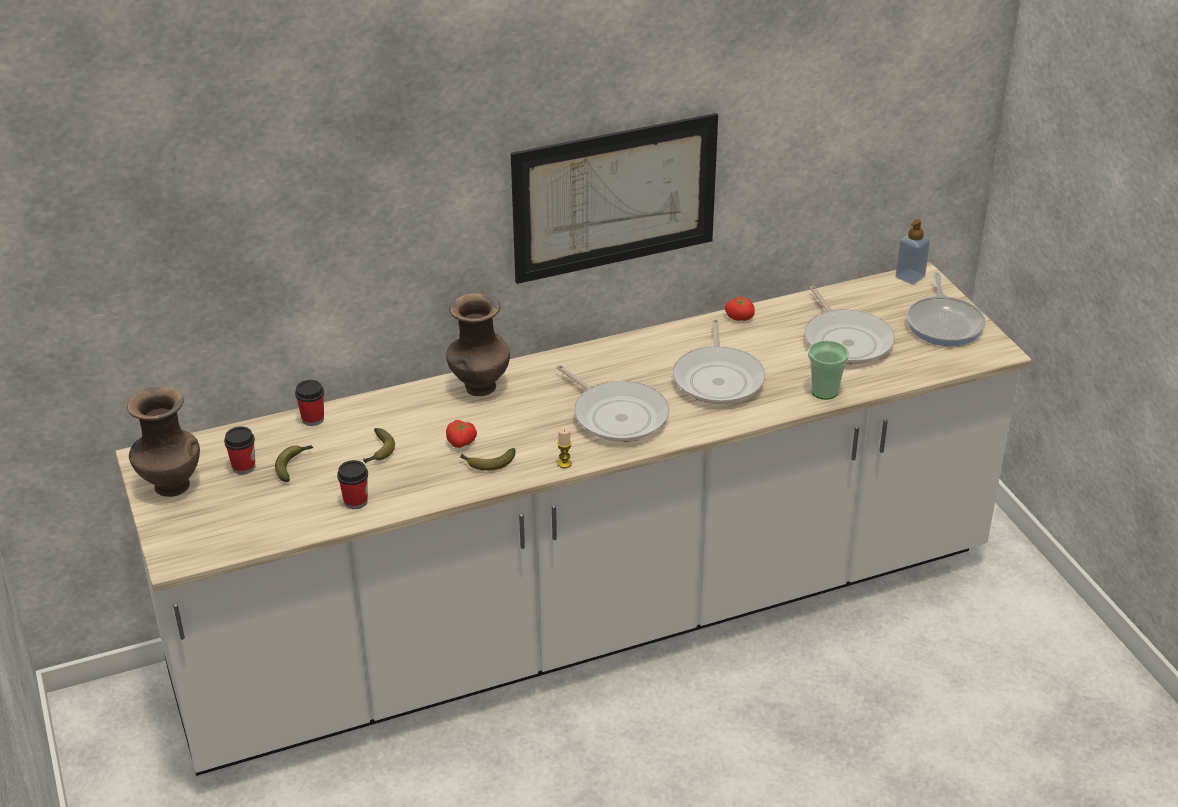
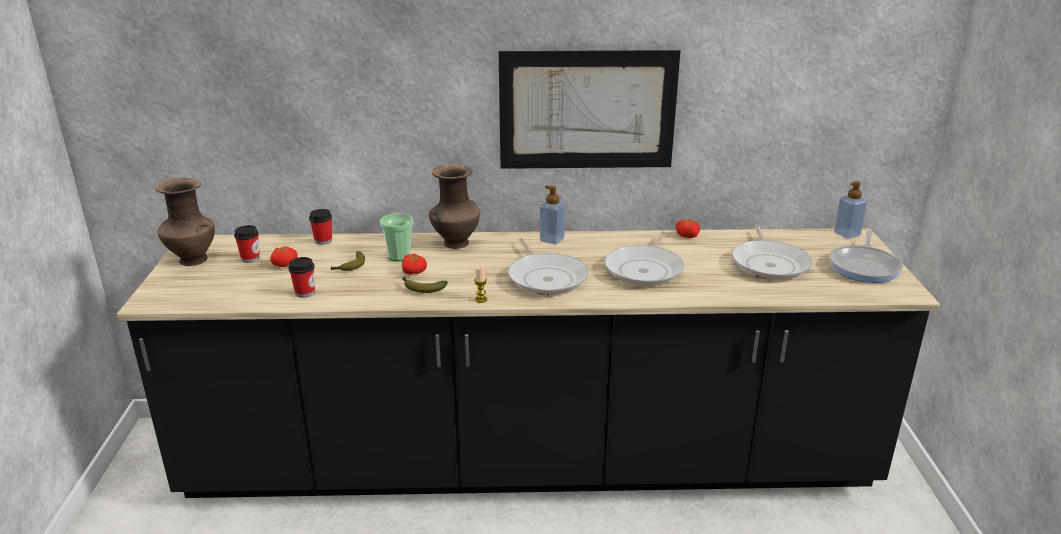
camera: 20 degrees right, 10 degrees down
white counter [115,262,1031,776] -> black counter [117,228,940,498]
banana [275,445,313,482] -> tomato [270,247,298,267]
cup [808,340,849,400] -> cup moved to [380,213,413,261]
none -> soap dispenser [540,185,565,245]

